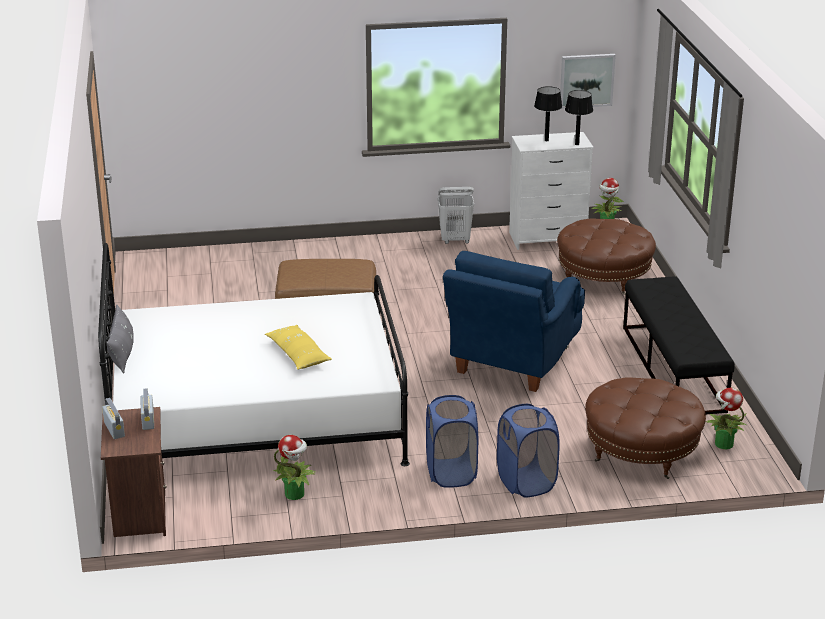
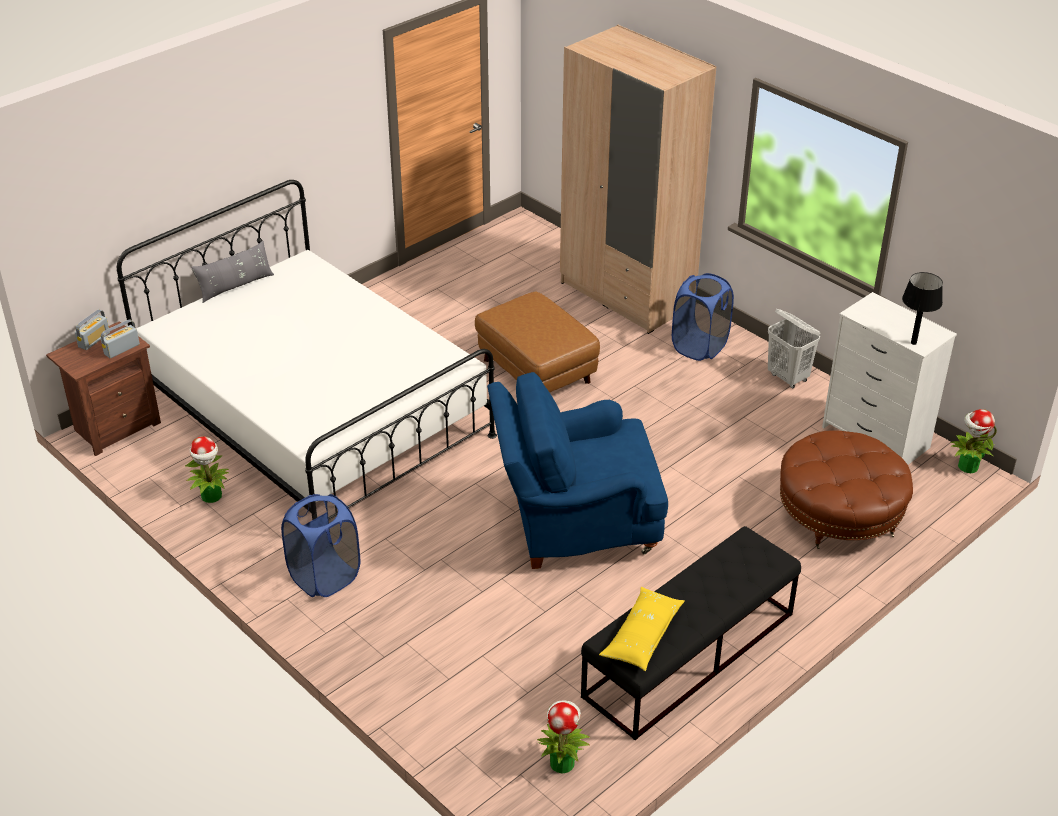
camera: 55 degrees right, 10 degrees up
yellow pillow [265,325,332,370] -> yellow pillow moved to [599,587,685,671]
blue laundry basket [497,404,560,498] -> blue laundry basket moved to [672,273,734,361]
black table lamp [534,86,562,141] -> none
picture [560,54,616,109] -> none
brown ottoman [585,377,706,479] -> none
none -> beige wardrobe [560,24,716,334]

